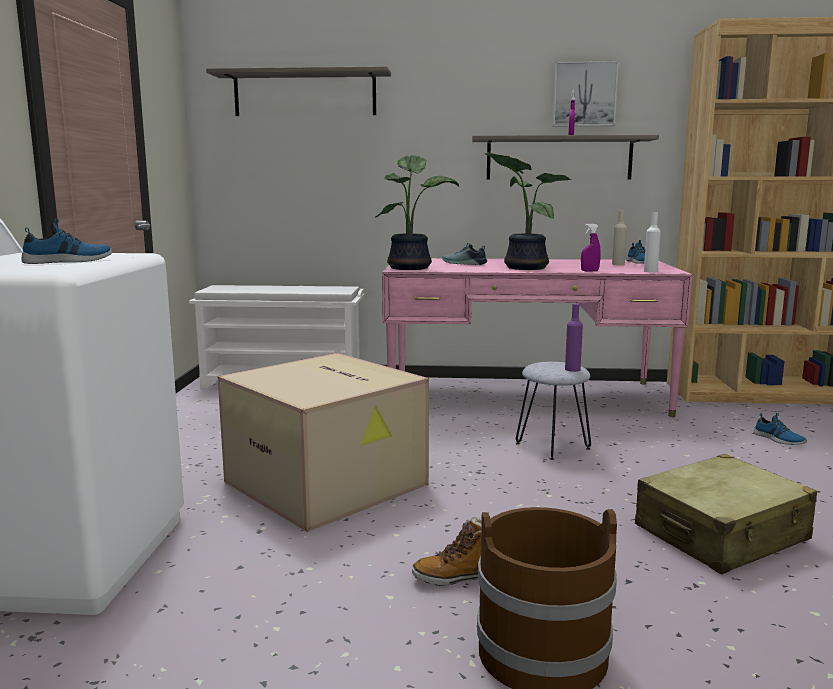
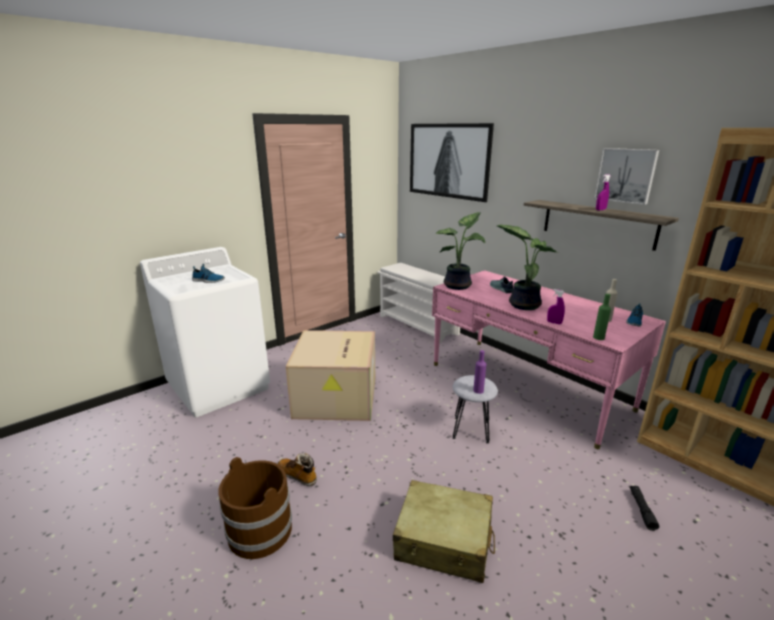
camera: 45 degrees right, 10 degrees up
shelf [206,66,391,116] -> picture [410,123,494,202]
white bottle [644,213,661,273] -> green bottle [593,294,611,340]
shoe [753,413,807,445] -> black flashlight [630,486,659,531]

